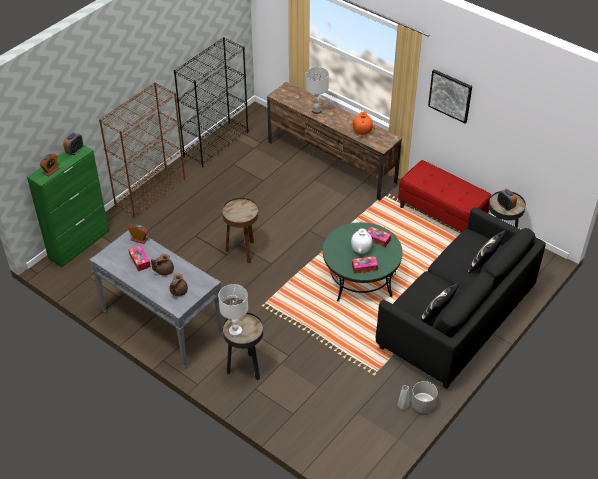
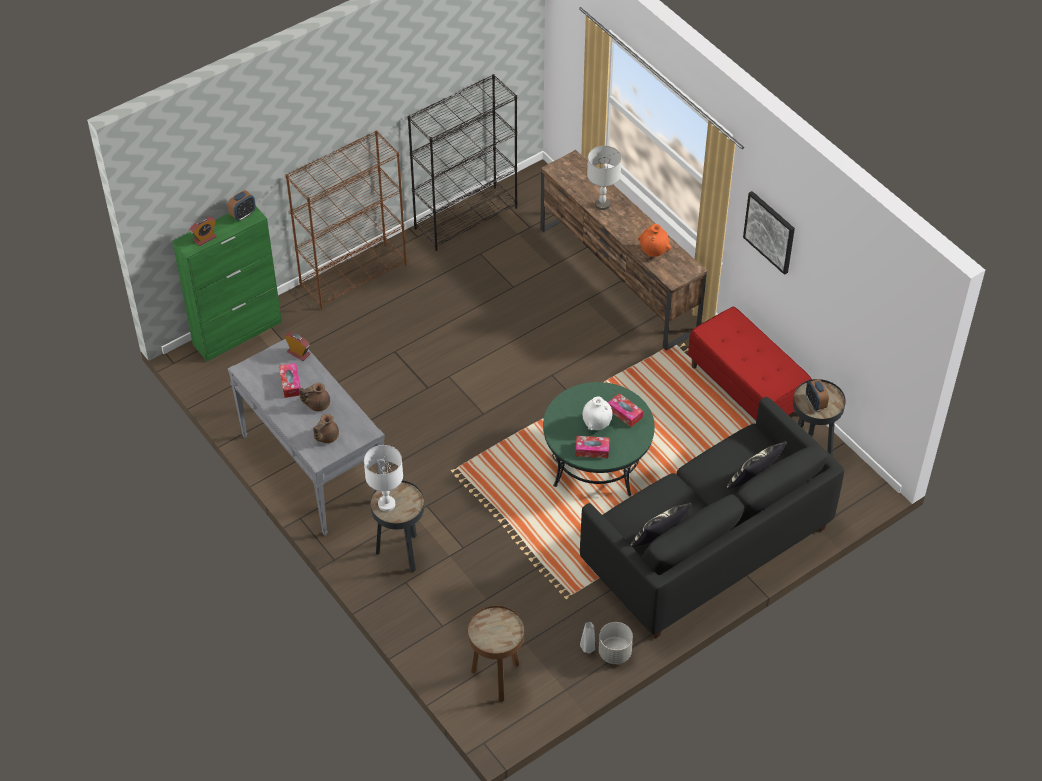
camera: 15 degrees right, 5 degrees up
brown side table [222,198,258,263] -> brown side table moved to [468,606,524,702]

